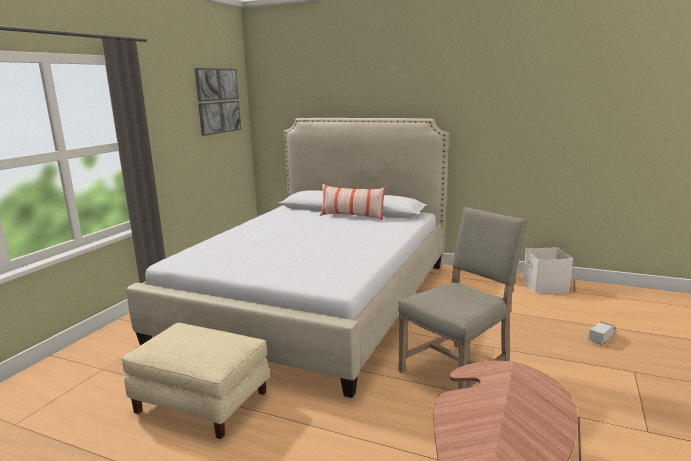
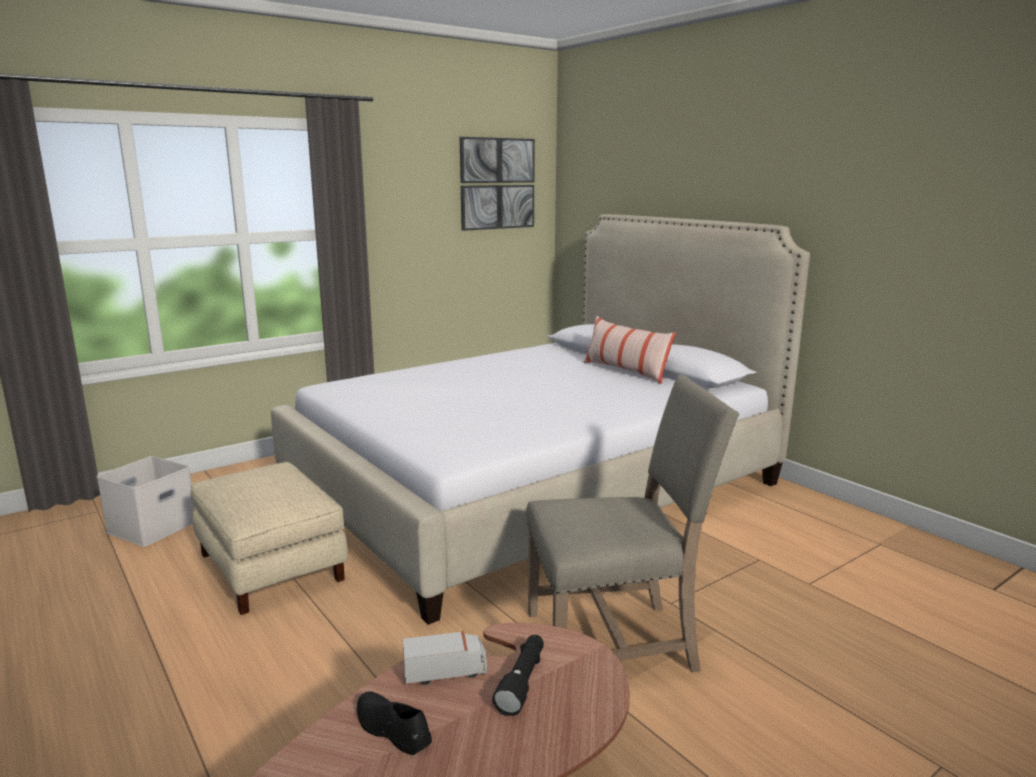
camera: 30 degrees right, 0 degrees up
white storage box [523,247,573,293] -> white storage box moved to [97,456,195,547]
toy truck [589,321,615,345] -> toy truck moved to [403,631,487,685]
none -> black shoe [357,692,432,755]
none -> black flashlight [492,635,544,716]

